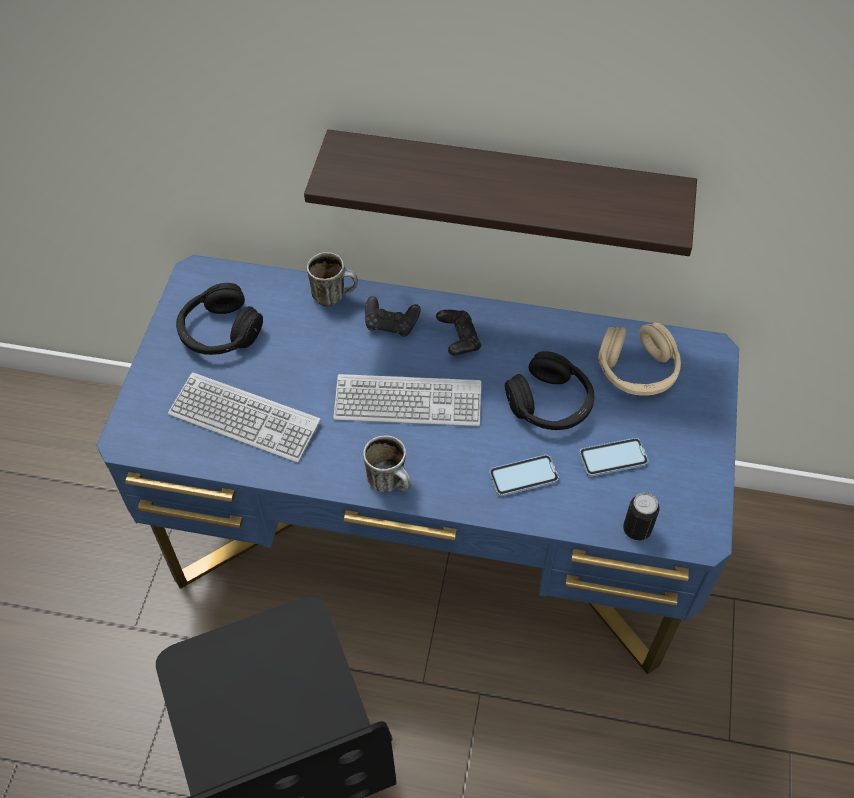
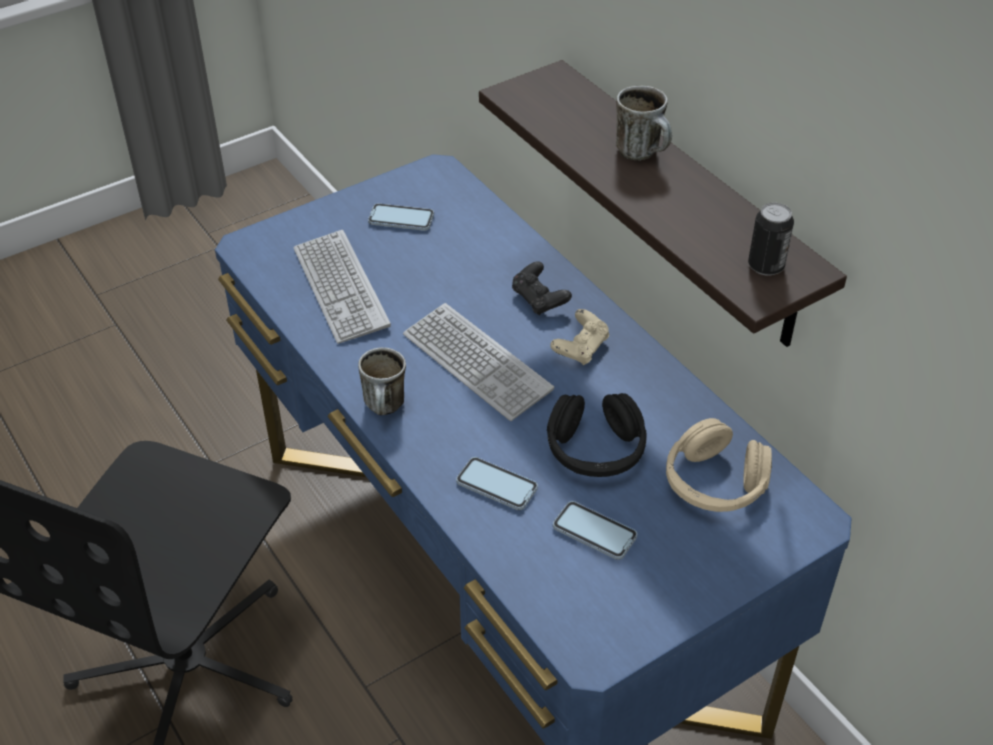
camera: 45 degrees right, 10 degrees down
black headphones [176,283,263,355] -> phone [368,203,434,231]
mug [307,252,358,307] -> mug moved to [616,86,672,160]
black game controller [436,310,481,355] -> beige game controller [550,309,609,366]
can [623,493,659,541] -> can moved to [748,202,794,276]

